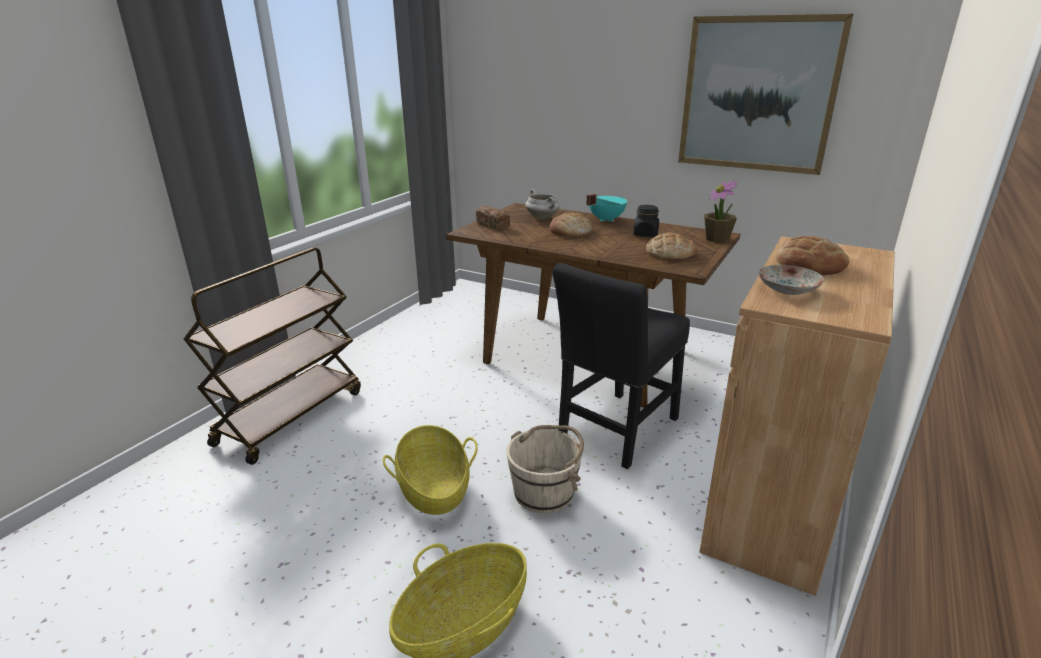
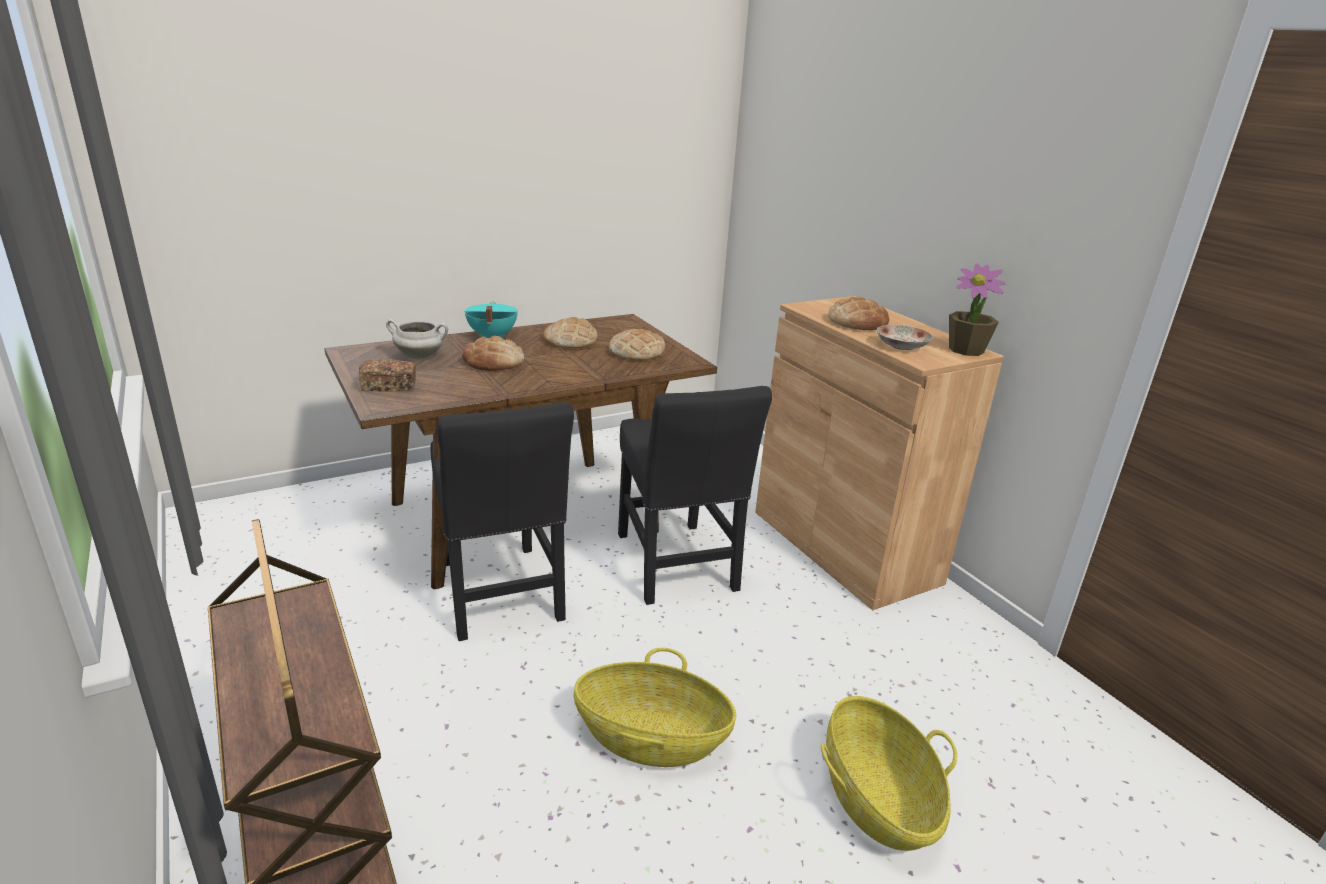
camera: 60 degrees left, 0 degrees up
beige bucket [506,425,584,513] -> none
black jar [633,205,659,237] -> bread [543,317,598,348]
picture [678,14,853,175] -> none
potted plant [704,180,738,243] -> potted plant moved to [949,263,1005,356]
none -> black chair [430,402,574,641]

